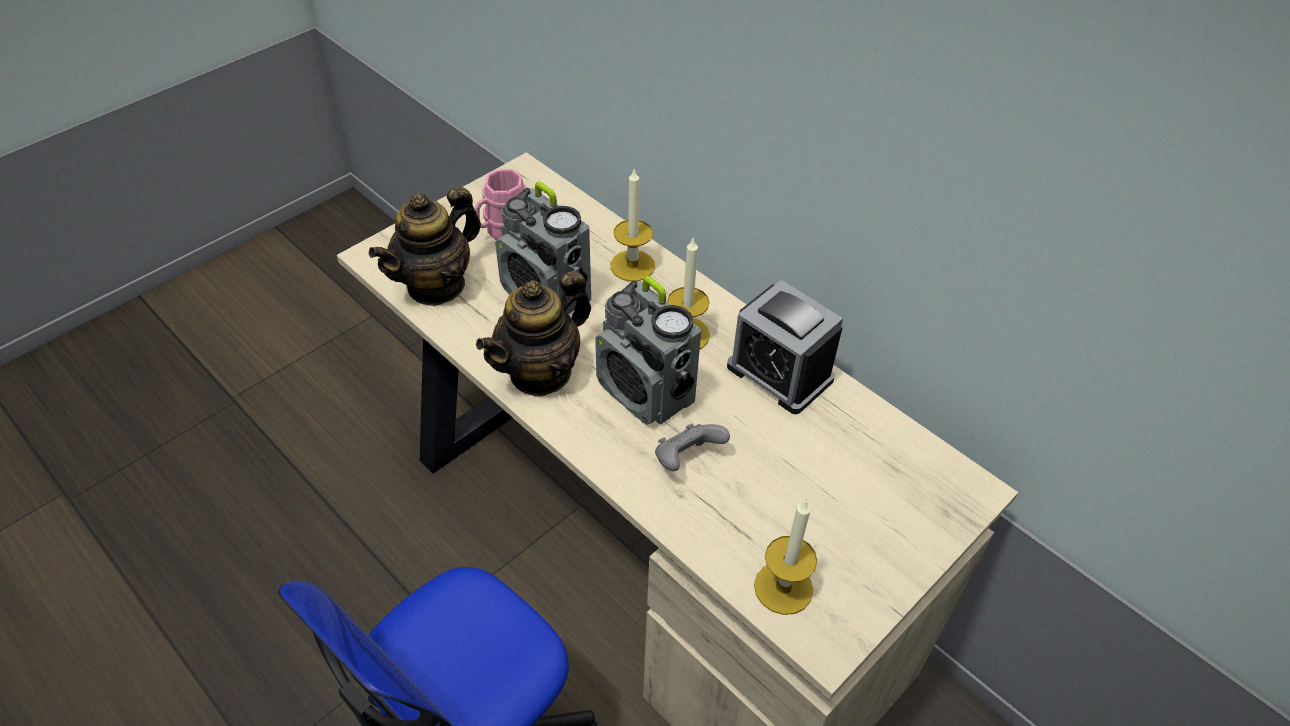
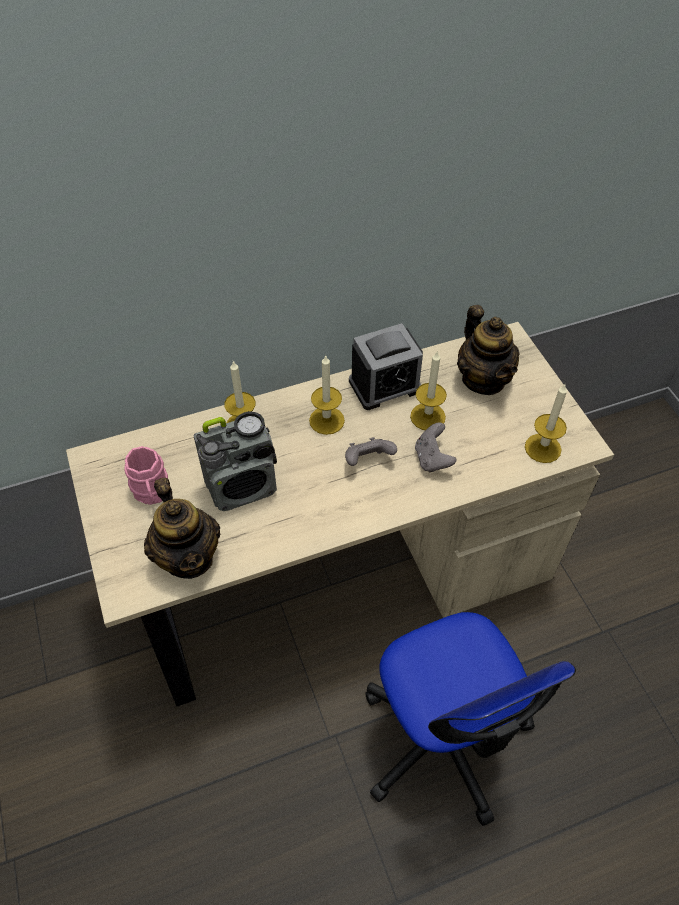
camera: 65 degrees left, 5 degrees up
teapot [476,270,591,397] -> teapot moved to [457,305,520,395]
radio [595,276,701,425] -> grey game controller [345,437,397,466]
none -> candle [410,352,447,430]

